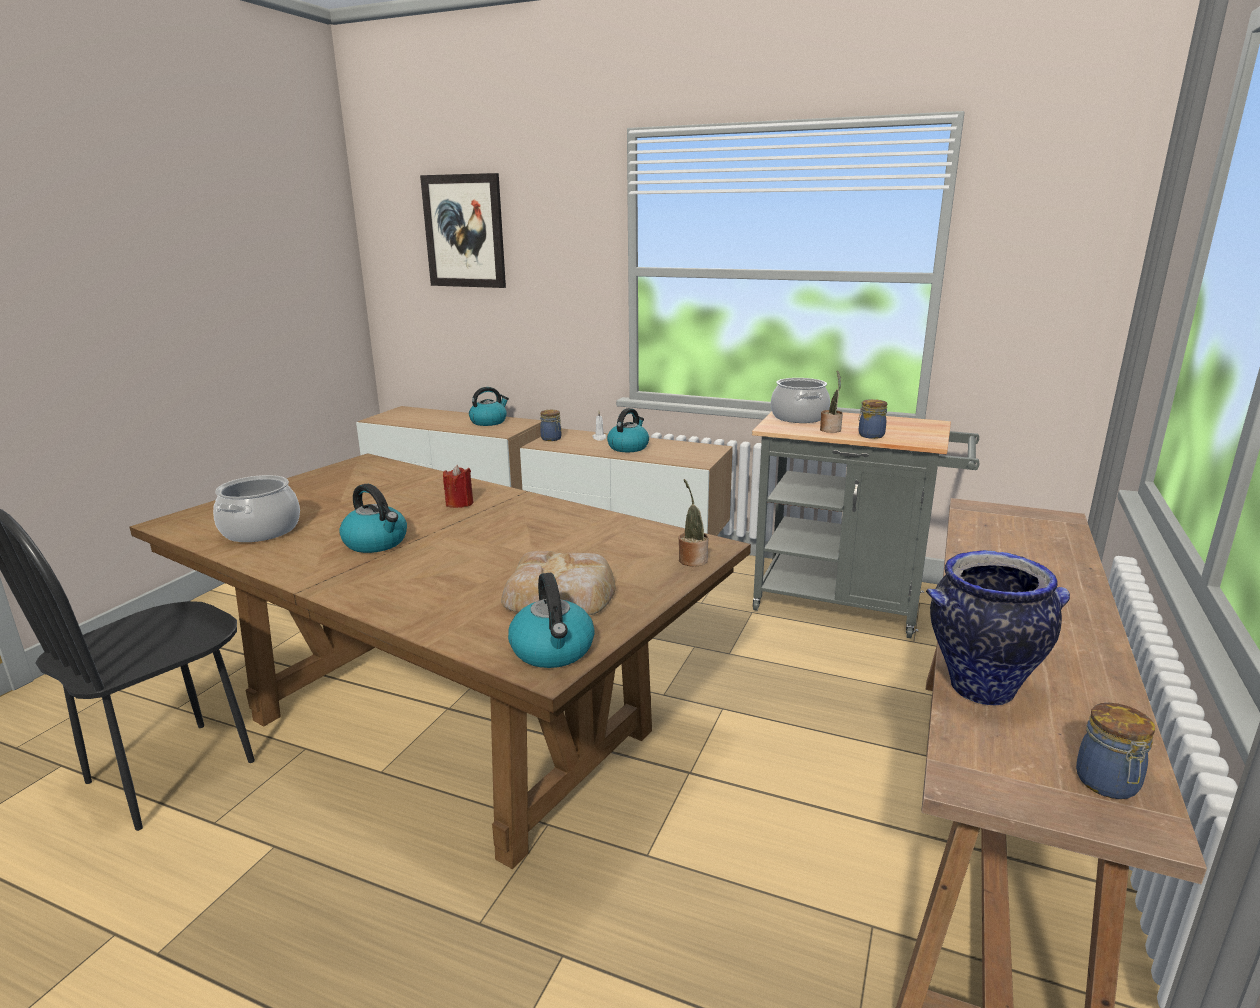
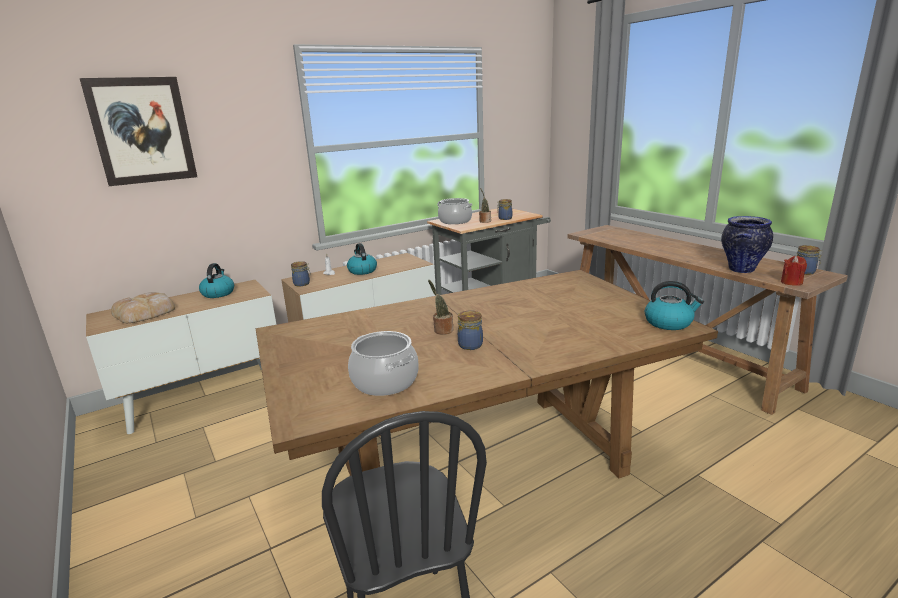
camera: 55 degrees left, 0 degrees up
kettle [339,484,407,553] -> jar [458,311,483,350]
red candle [443,465,473,508] -> red candle moved to [781,256,807,286]
bread [501,551,616,615] -> bread moved to [111,292,175,323]
potted plant [678,479,709,567] -> potted plant moved to [428,280,453,335]

